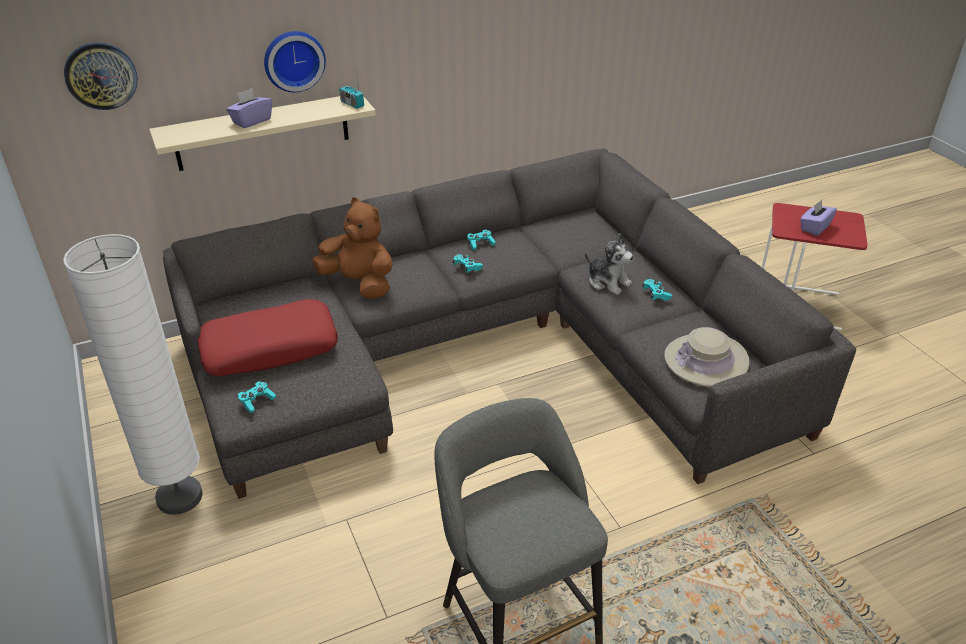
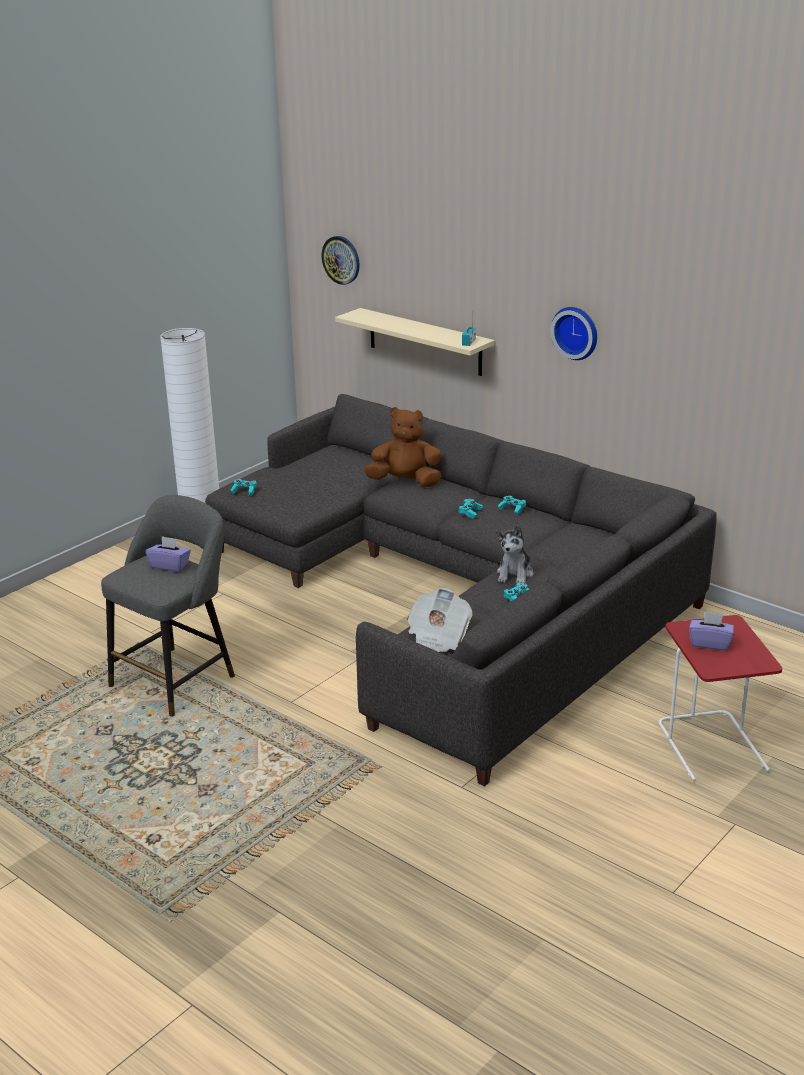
camera: 65 degrees right, 10 degrees down
red pillow [198,299,338,376] -> none
purple tissue box [226,88,272,128] -> purple tissue box moved to [145,536,191,572]
wall clock [264,31,326,92] -> wall clock moved to [551,307,597,360]
brown plush toy [312,197,393,299] -> brown plush toy turned 90 degrees counterclockwise [364,407,442,487]
beige hat [664,327,749,387] -> newspaper [407,588,473,652]

